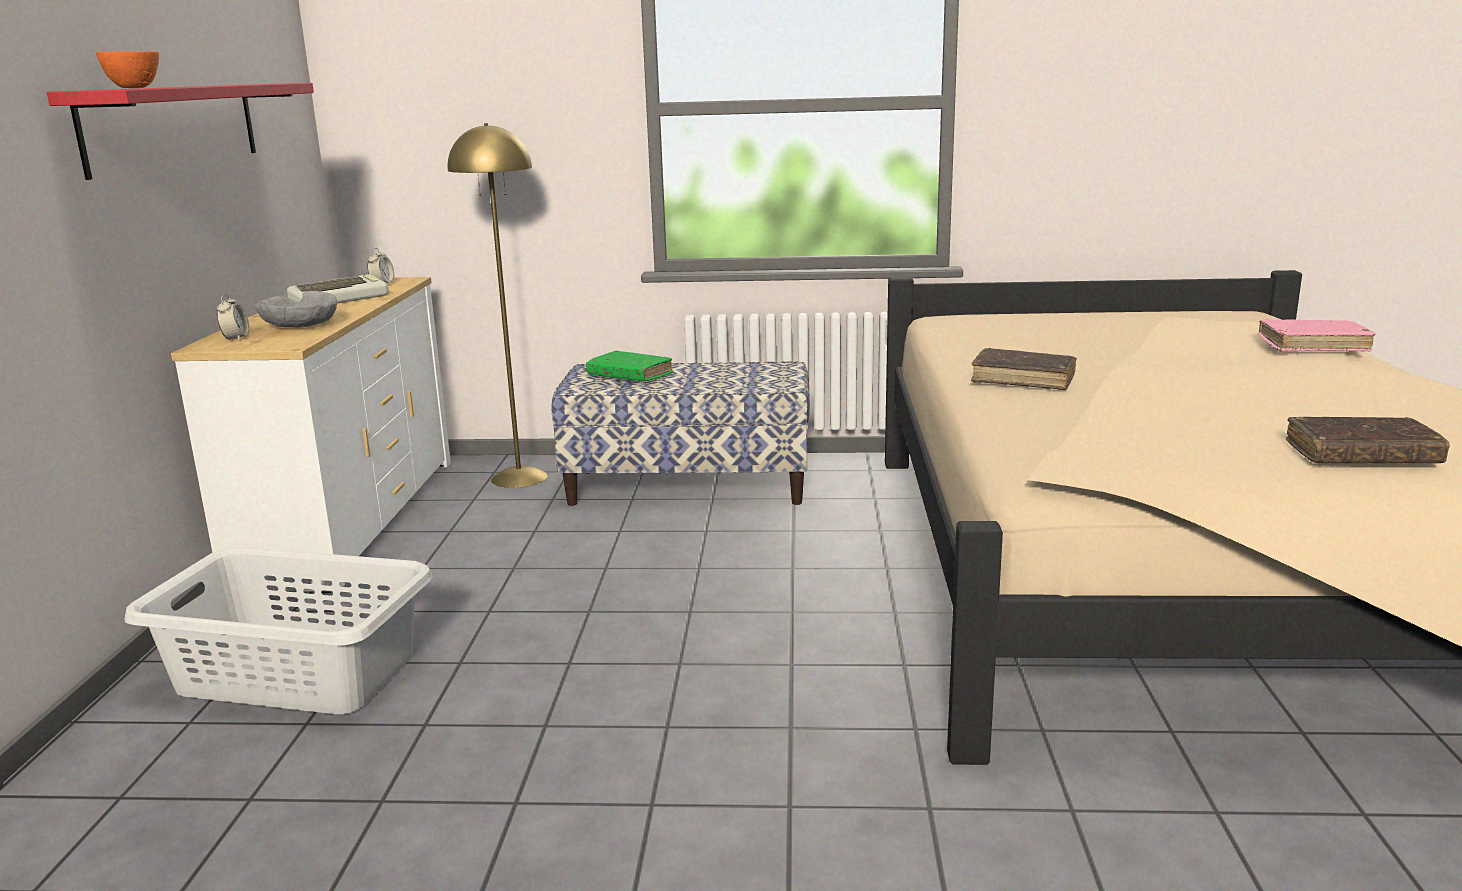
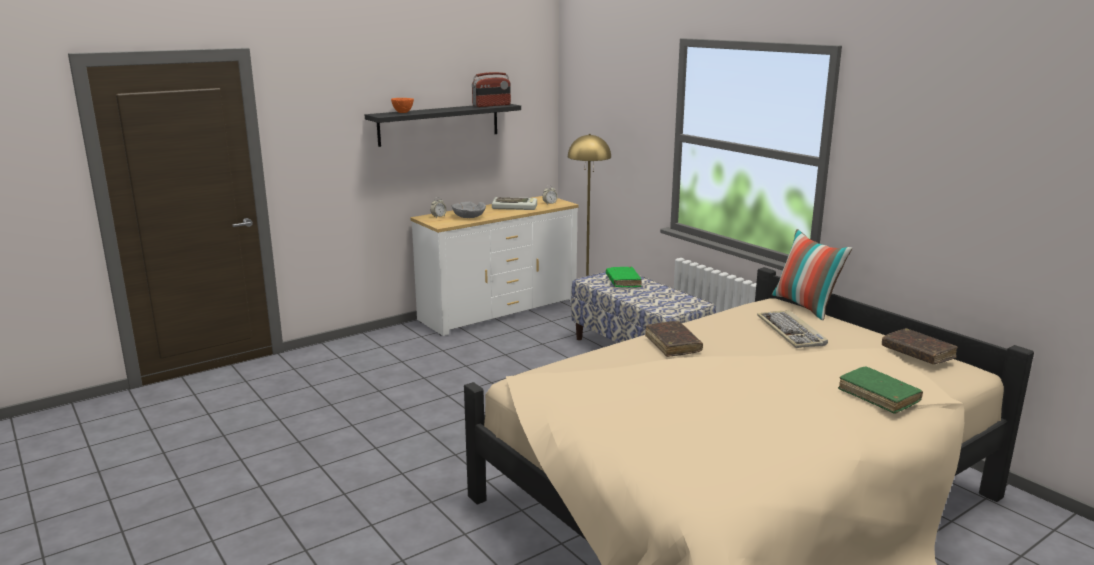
camera: 50 degrees right, 0 degrees up
red shelf [47,83,314,180] -> black shelf [365,104,521,147]
grey laundry basket [124,547,433,714] -> none
pink book [1259,319,1375,352] -> green book [838,367,923,414]
brown book [1286,417,1450,464] -> brown book moved to [882,328,958,364]
none -> radio [472,72,511,107]
none -> keyboard [757,310,828,348]
none -> pillow [772,229,852,320]

